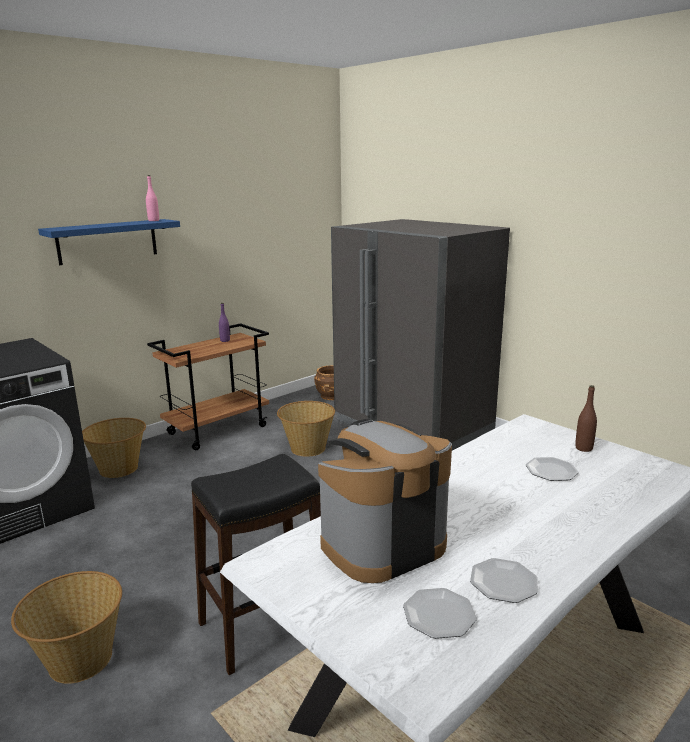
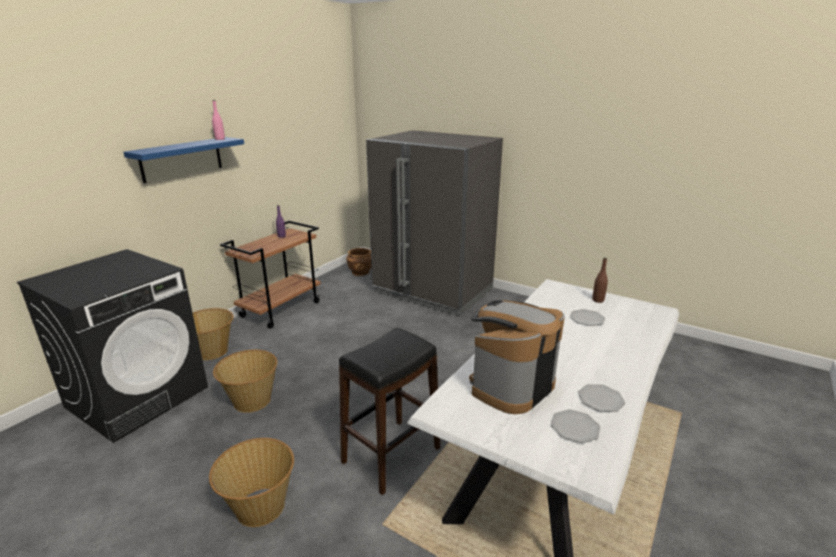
camera: 15 degrees left, 5 degrees up
basket [277,401,335,457] -> basket moved to [213,350,277,413]

